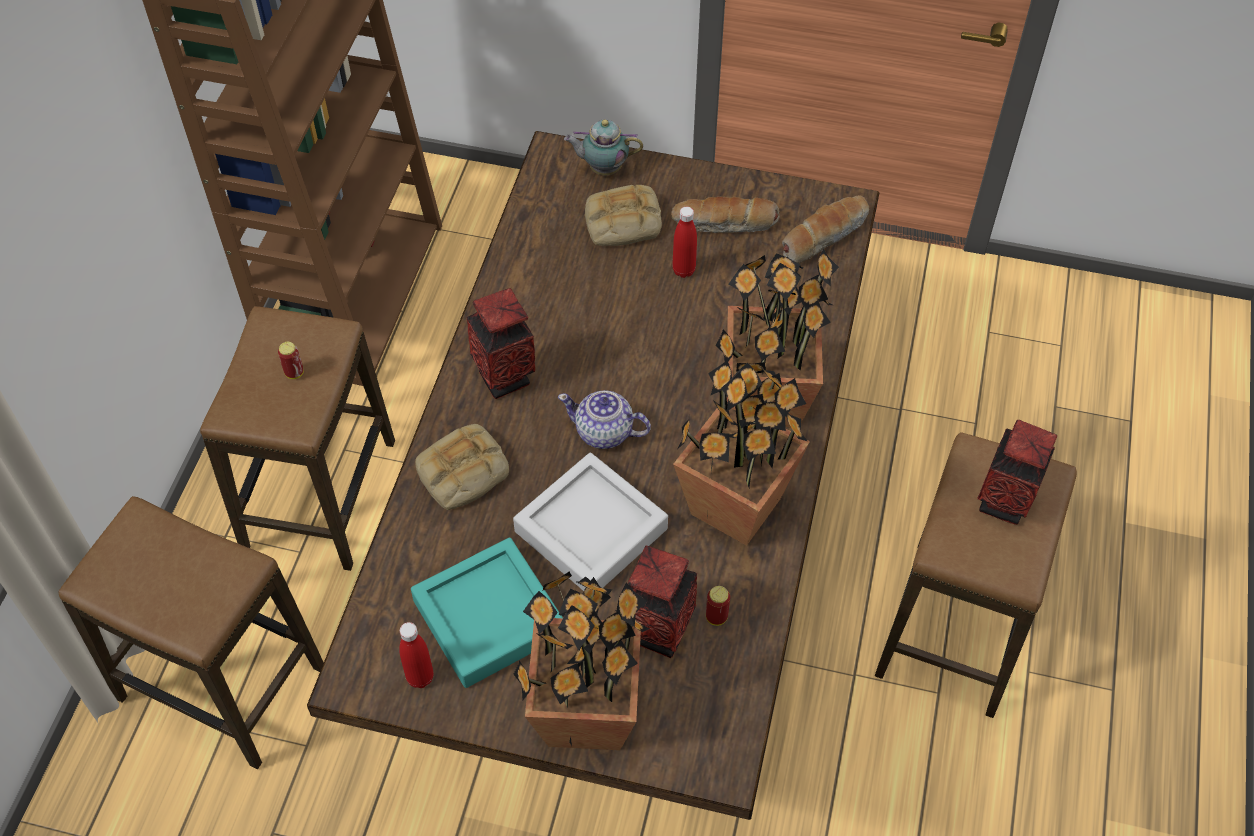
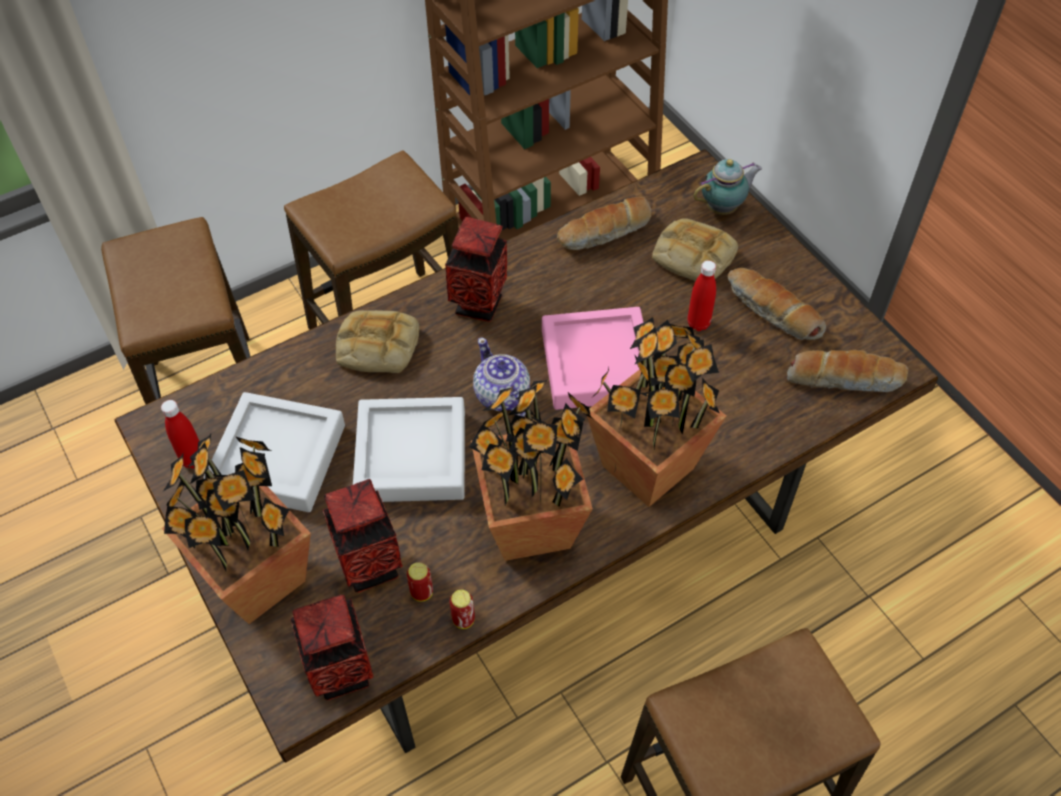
camera: 45 degrees right, 0 degrees up
can [278,342,304,379] -> can moved to [450,590,475,629]
turquoise tray [411,538,563,688] -> grey tray [204,392,345,512]
teapot [564,119,643,175] -> teapot turned 105 degrees clockwise [693,159,762,215]
vase [978,420,1057,525] -> vase moved to [291,595,374,700]
none -> pink tray [542,307,644,410]
none -> bread [557,197,652,250]

